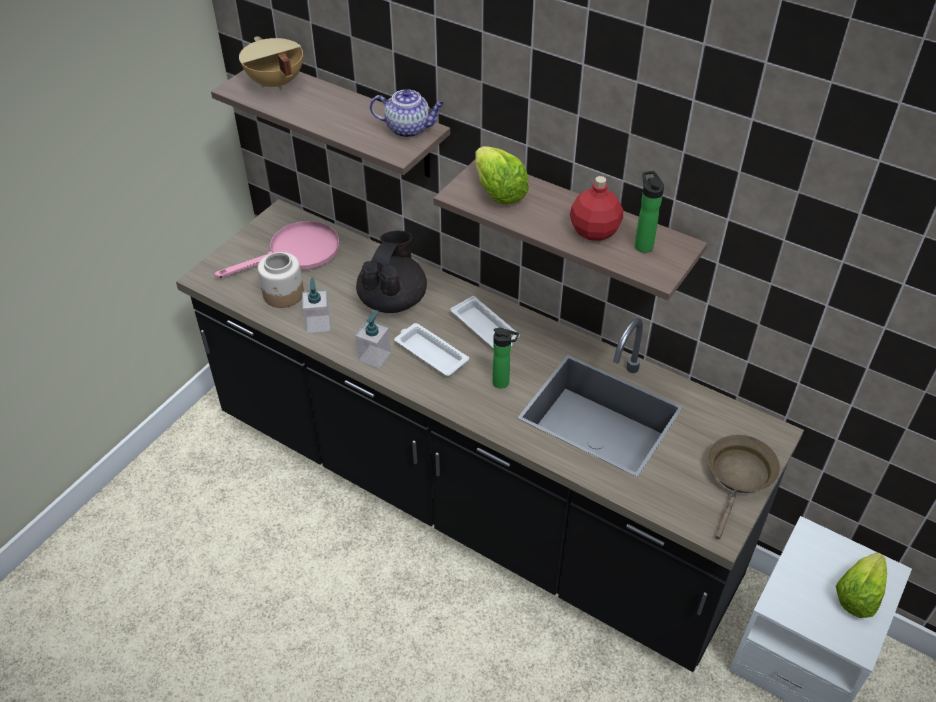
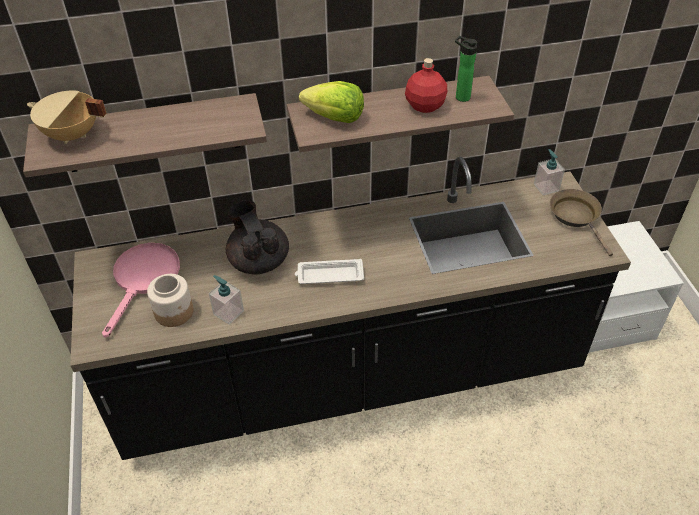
camera: 45 degrees left, 0 degrees up
soap dispenser [355,310,391,368] -> soap dispenser moved to [534,149,565,195]
teapot [370,89,444,138] -> none
white tray [451,296,520,348] -> none
bottle [492,328,519,389] -> none
lettuce [836,553,887,618] -> none

